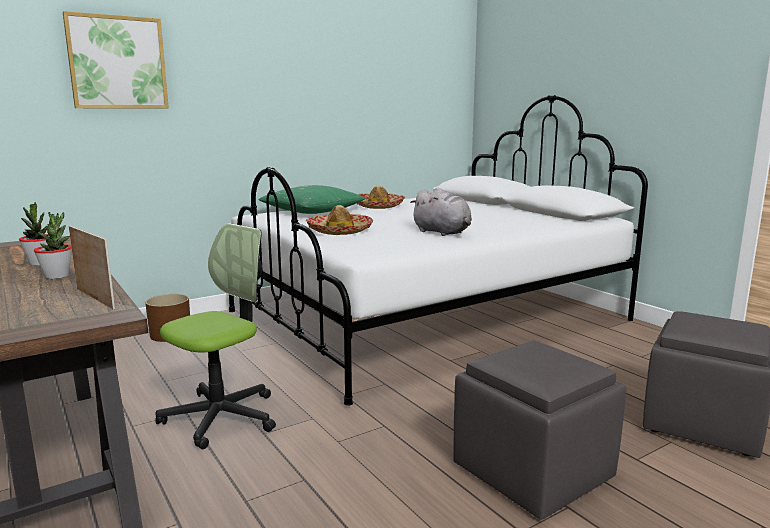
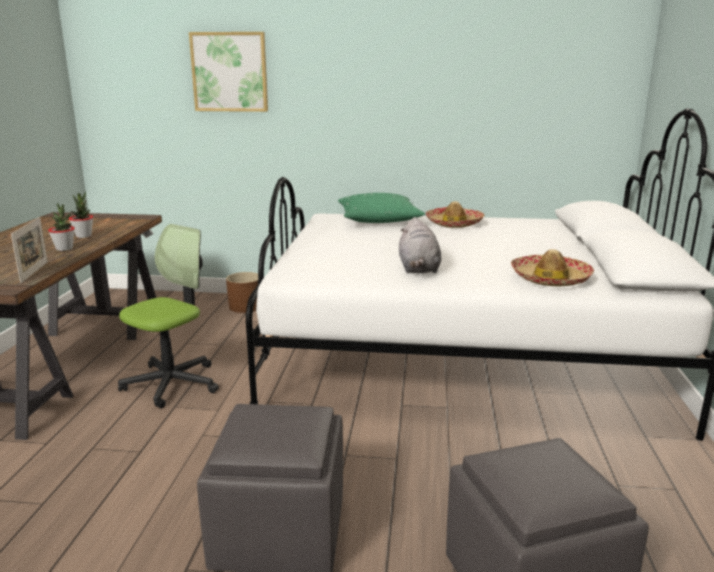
camera: 40 degrees right, 5 degrees up
office chair [155,223,276,449] -> office chair turned 45 degrees counterclockwise [118,224,219,408]
hat [306,205,373,235] -> hat moved to [511,249,594,286]

